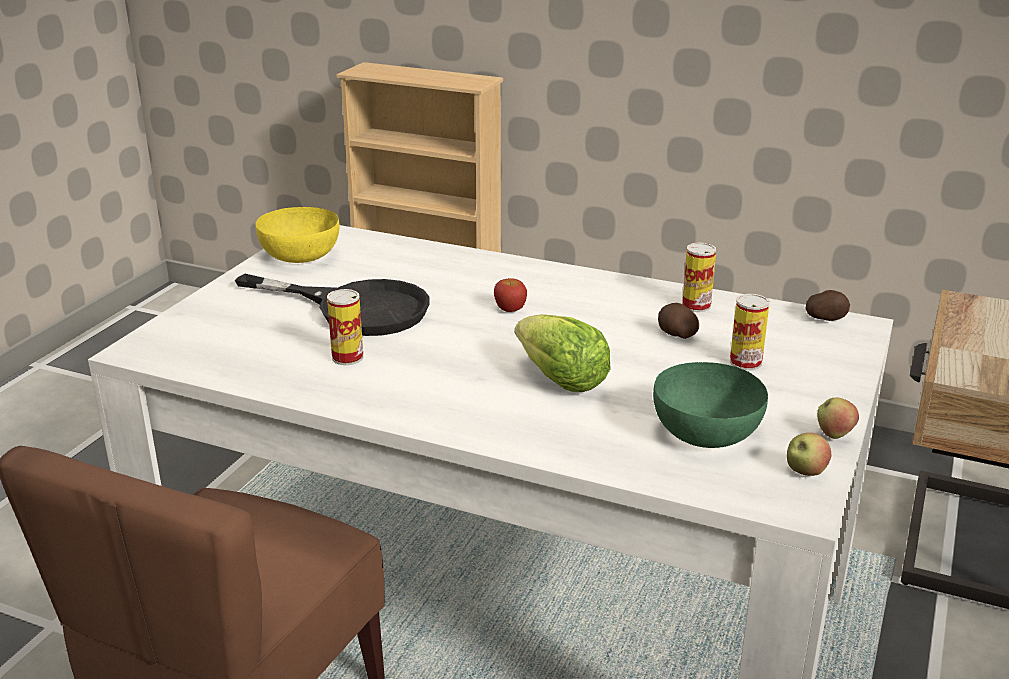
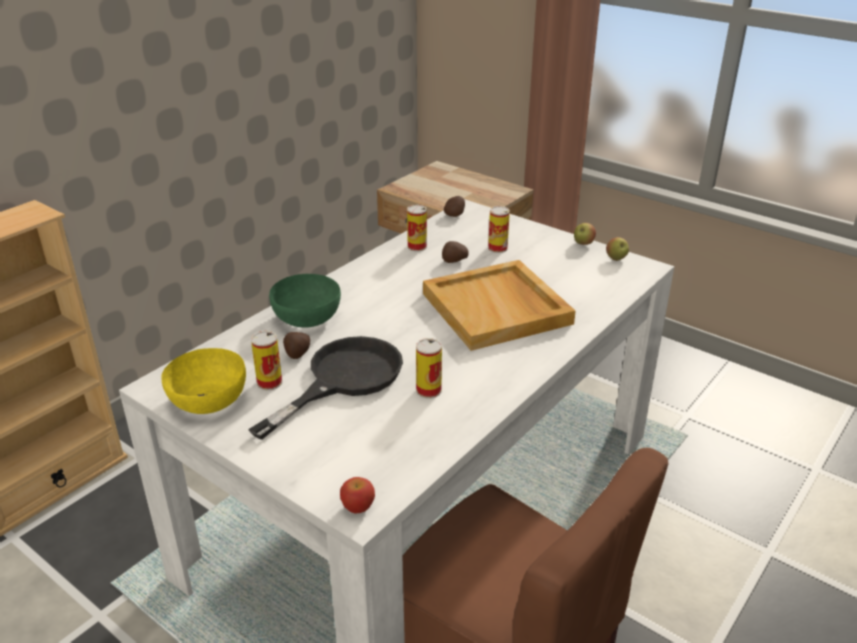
camera: 75 degrees left, 5 degrees up
apple [494,278,527,312] -> apple moved to [340,477,375,514]
lettuce [515,314,611,392] -> beige tray [423,260,576,351]
green bowl [653,362,768,448] -> green bowl moved to [269,274,341,328]
none -> can [251,331,282,390]
none -> potato [283,332,310,359]

